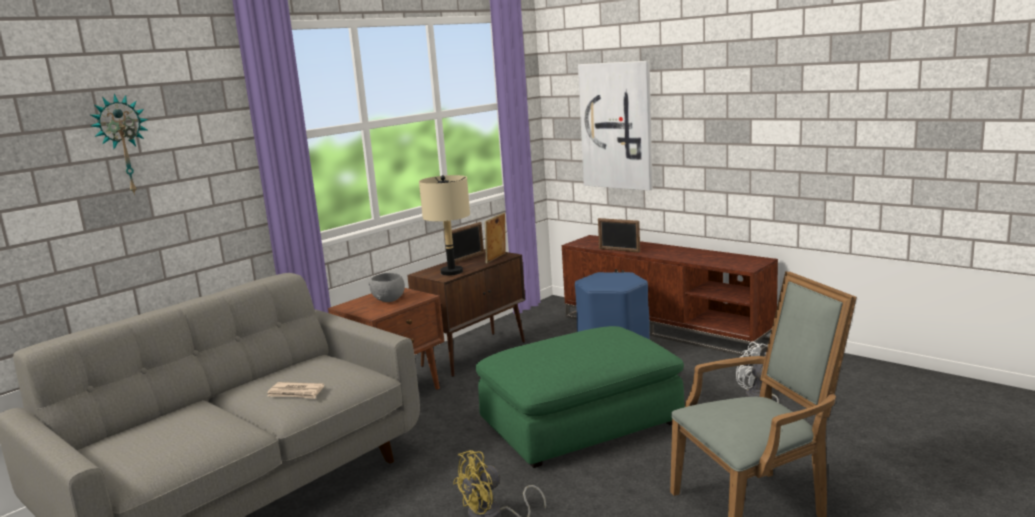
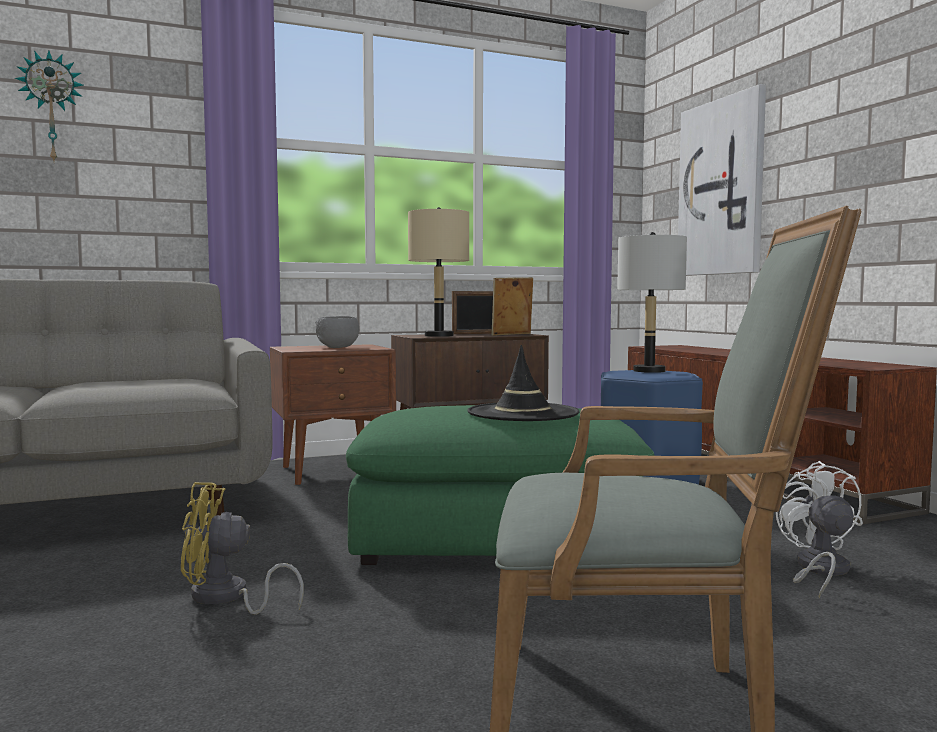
camera: 25 degrees right, 10 degrees down
newspaper [267,382,324,399] -> none
picture frame [598,218,640,253] -> none
none -> black hat [467,345,579,421]
none -> grey table lamp [617,232,687,373]

